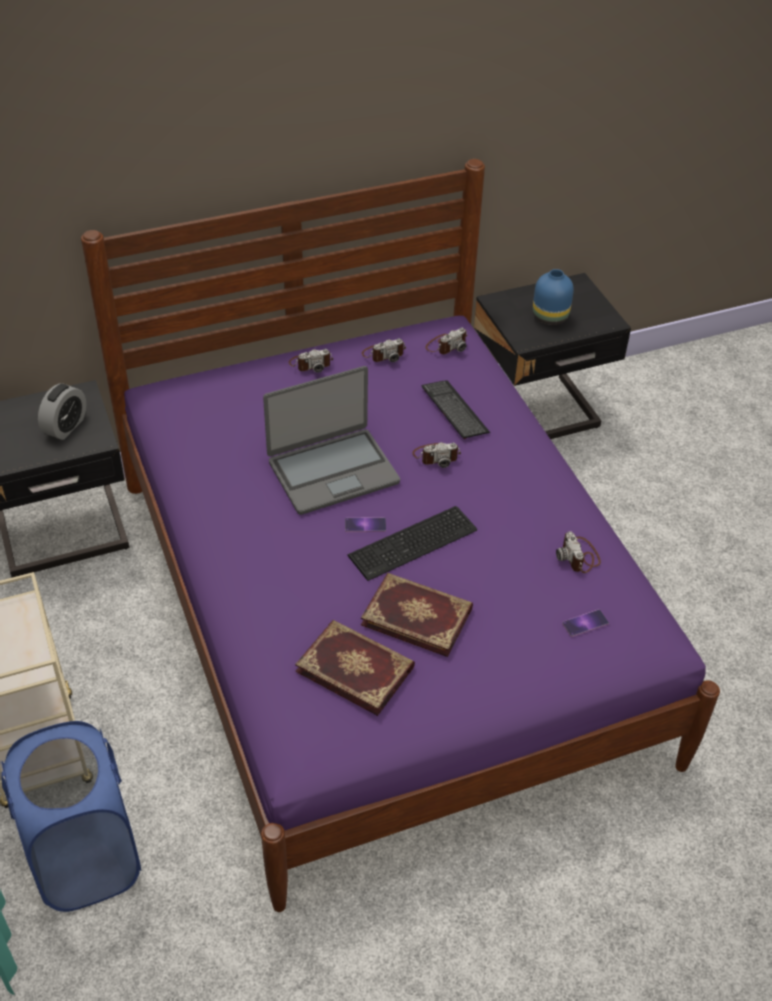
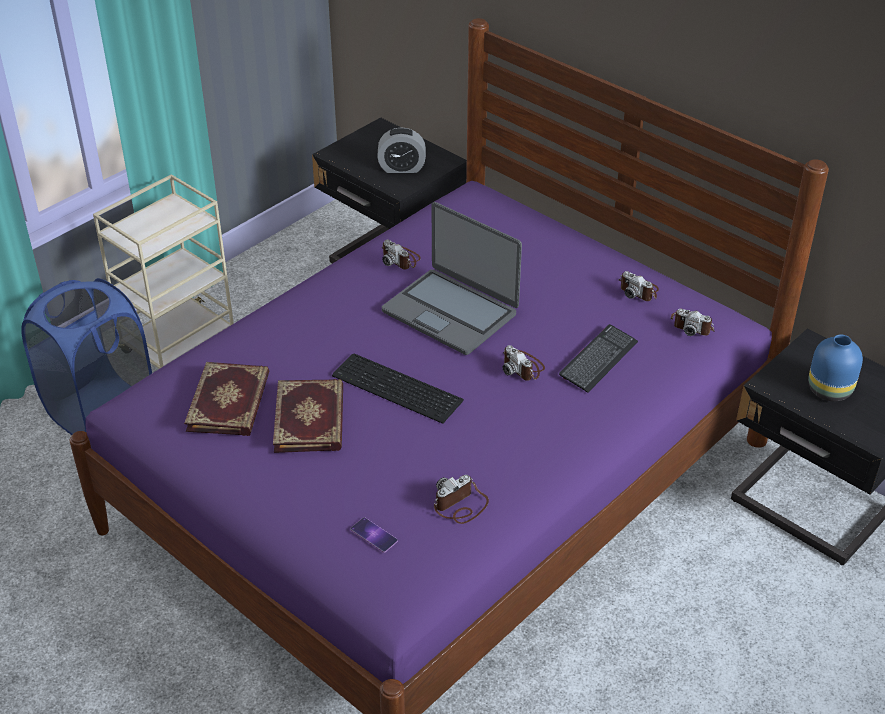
camera: 65 degrees right, 5 degrees down
camera [289,349,333,373] -> camera moved to [382,240,421,270]
phone [345,517,386,532] -> none

